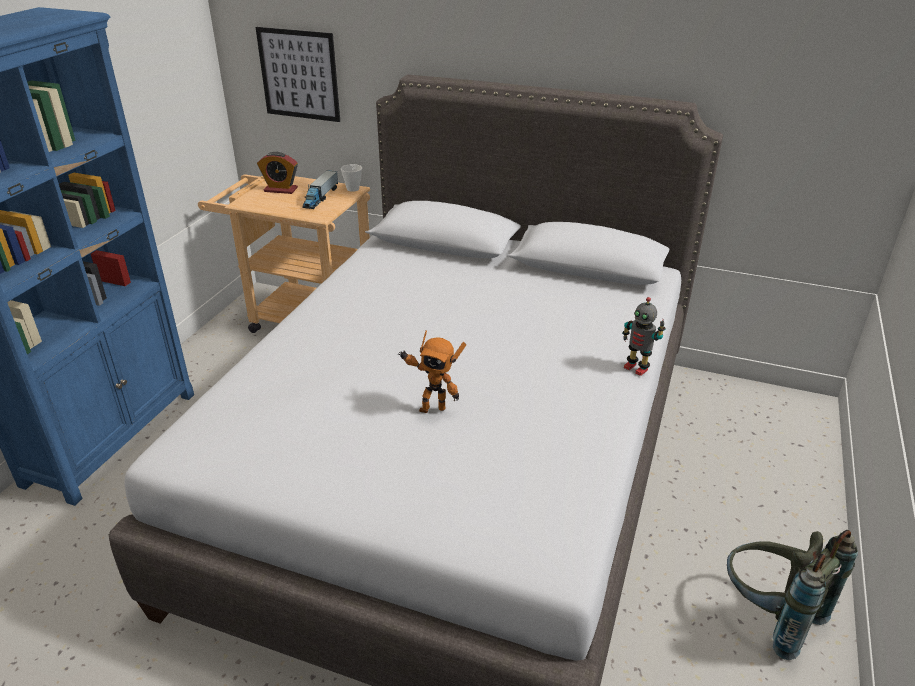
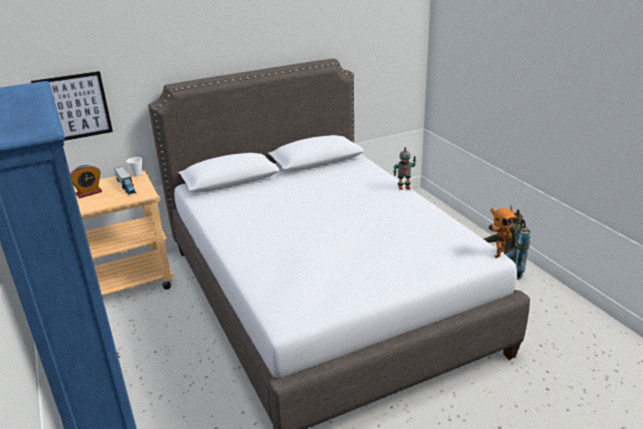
camera: 45 degrees left, 5 degrees down
toy robot [398,330,466,413] -> toy robot moved to [489,205,518,258]

